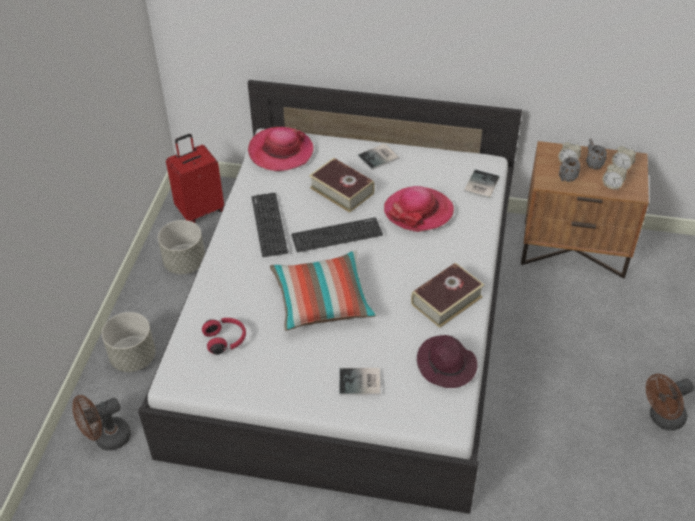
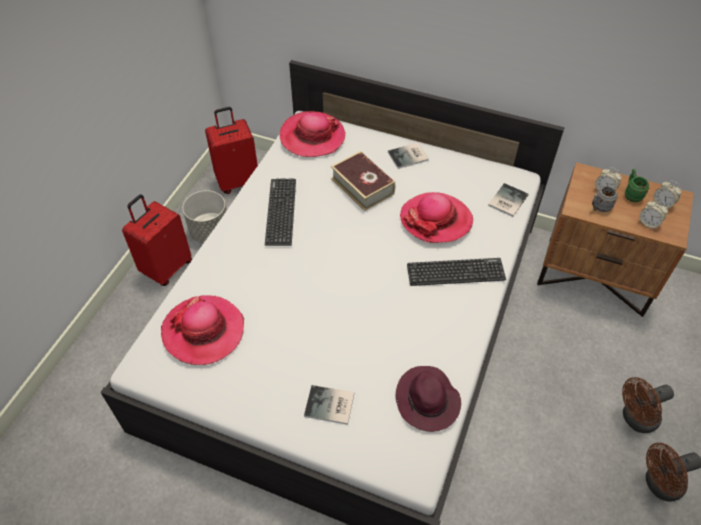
camera: 10 degrees right, 5 degrees up
brown fan [72,395,131,451] -> brown fan moved to [622,377,674,433]
grey planter [102,312,155,372] -> none
red headphones [202,318,246,355] -> hat [161,295,244,365]
pillow [270,250,377,331] -> none
keyboard [291,217,383,252] -> keyboard moved to [407,258,506,286]
book [411,262,484,328] -> none
grey mug [586,139,607,169] -> green mug [625,169,650,202]
none -> red suitcase [122,194,192,286]

